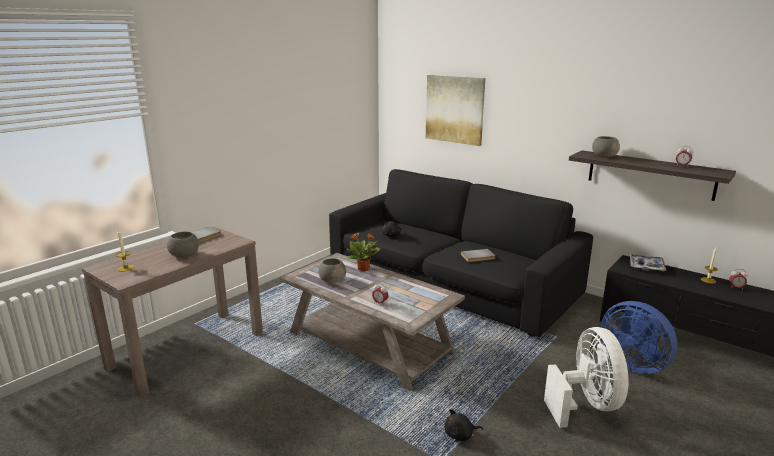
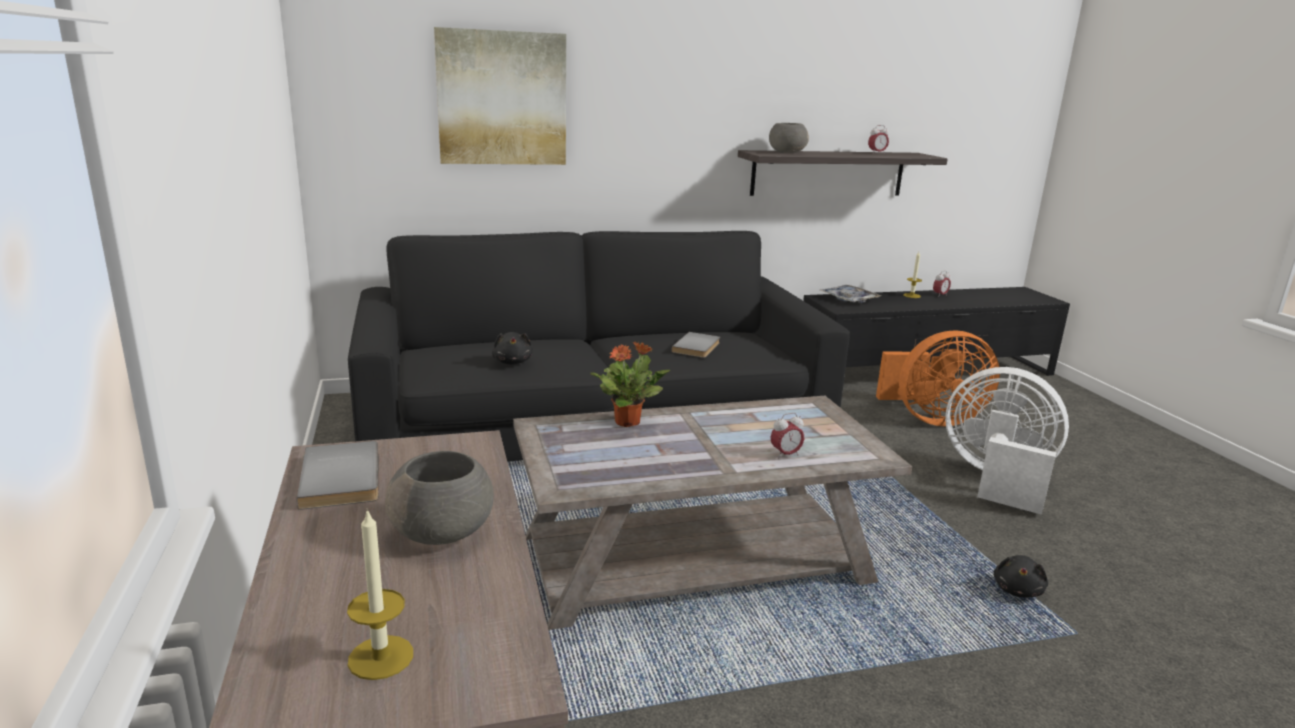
camera: 55 degrees left, 0 degrees up
grey bowl [318,258,346,283] -> none
blue fan [600,301,677,374] -> orange fan [876,330,1000,426]

